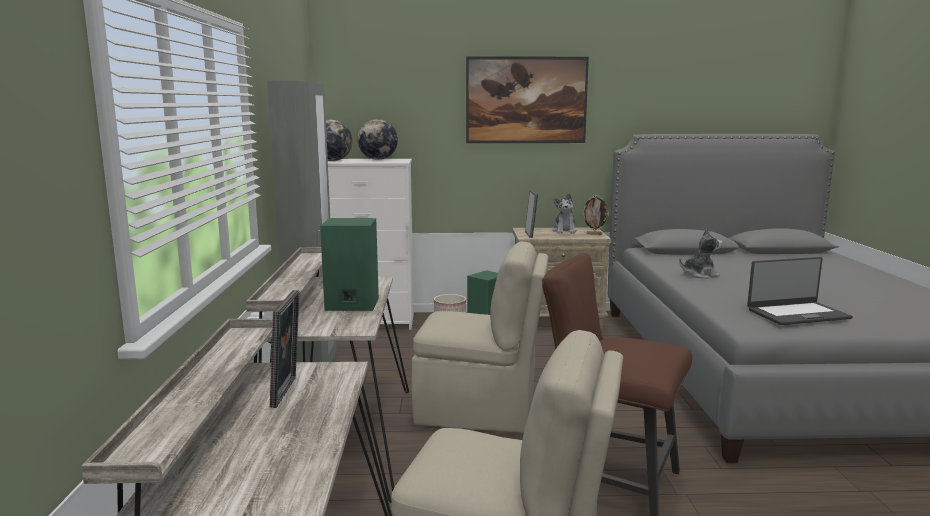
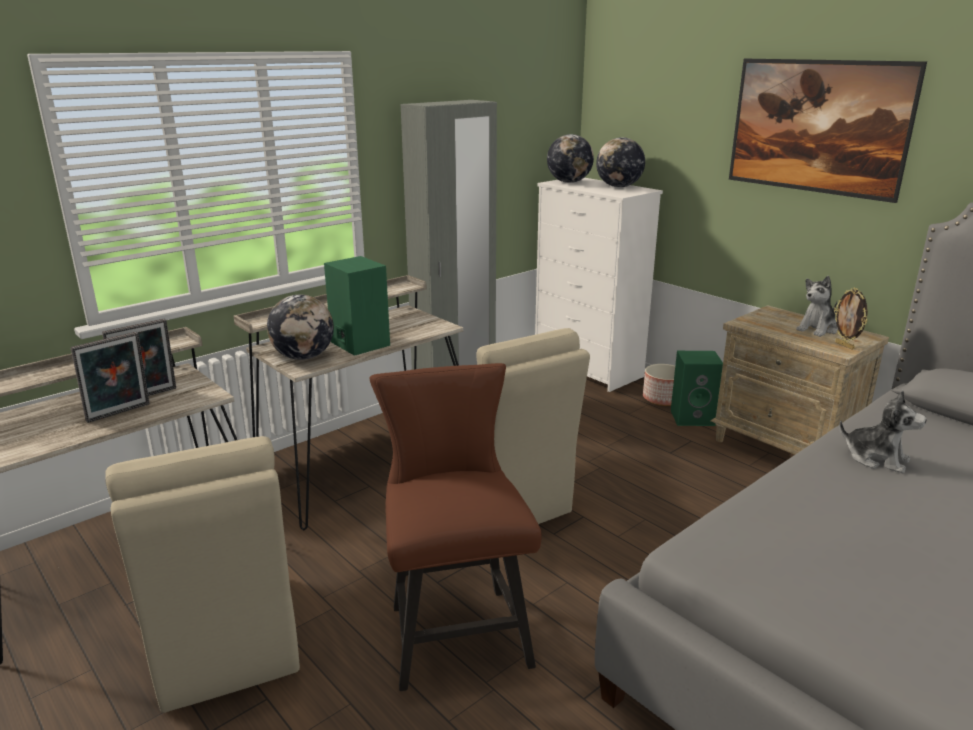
camera: 50 degrees right, 10 degrees up
picture frame [525,190,538,238] -> picture frame moved to [71,332,150,423]
laptop [747,257,853,325] -> none
none -> globe [267,295,334,360]

